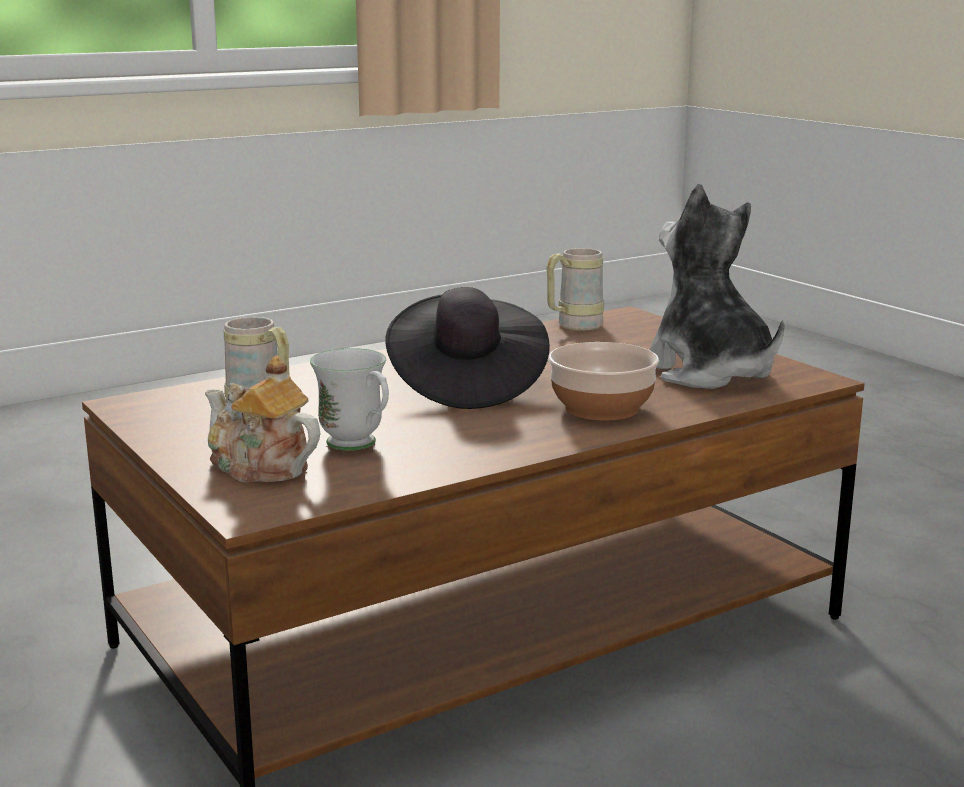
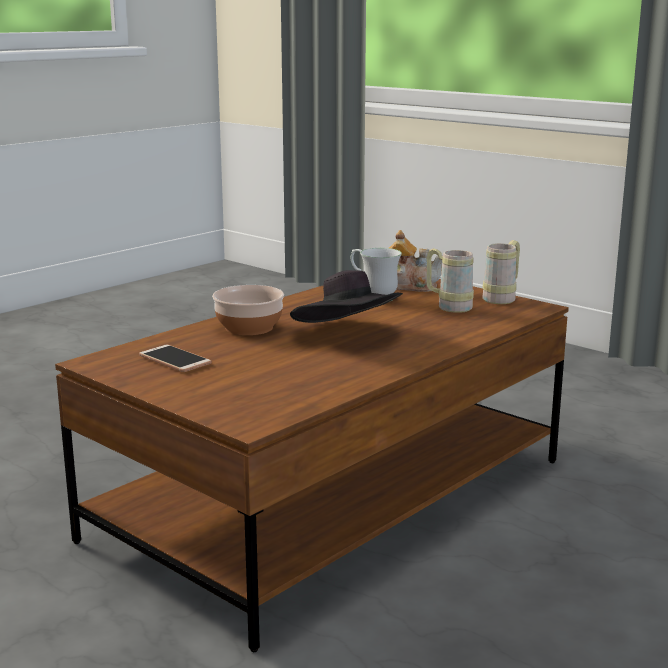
camera: 165 degrees right, 0 degrees up
beige mug [547,248,604,330] -> beige mug moved to [482,240,520,304]
plush toy [649,184,784,389] -> phone [139,345,212,372]

